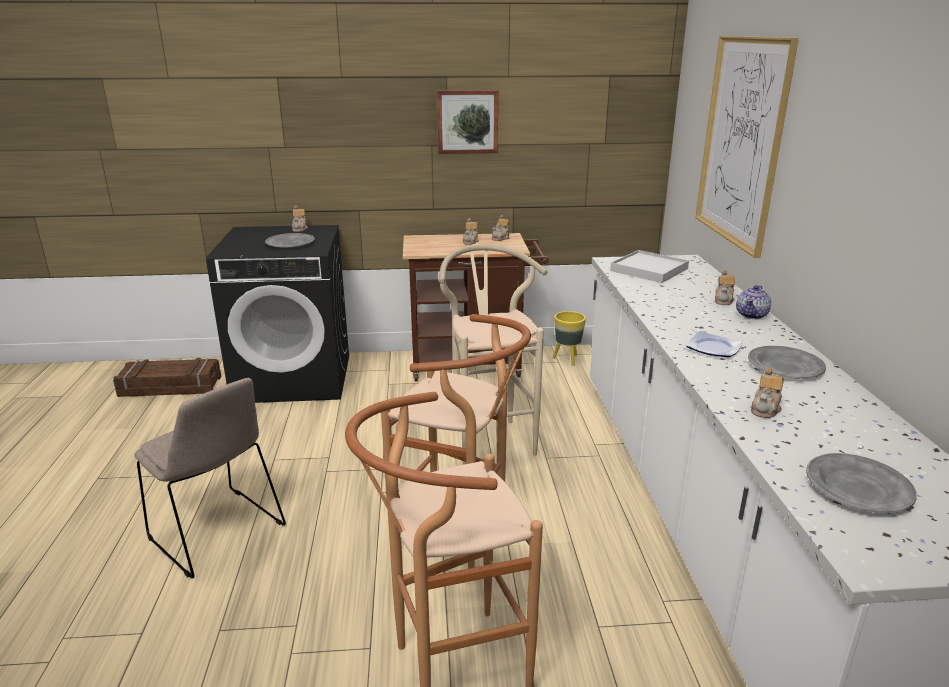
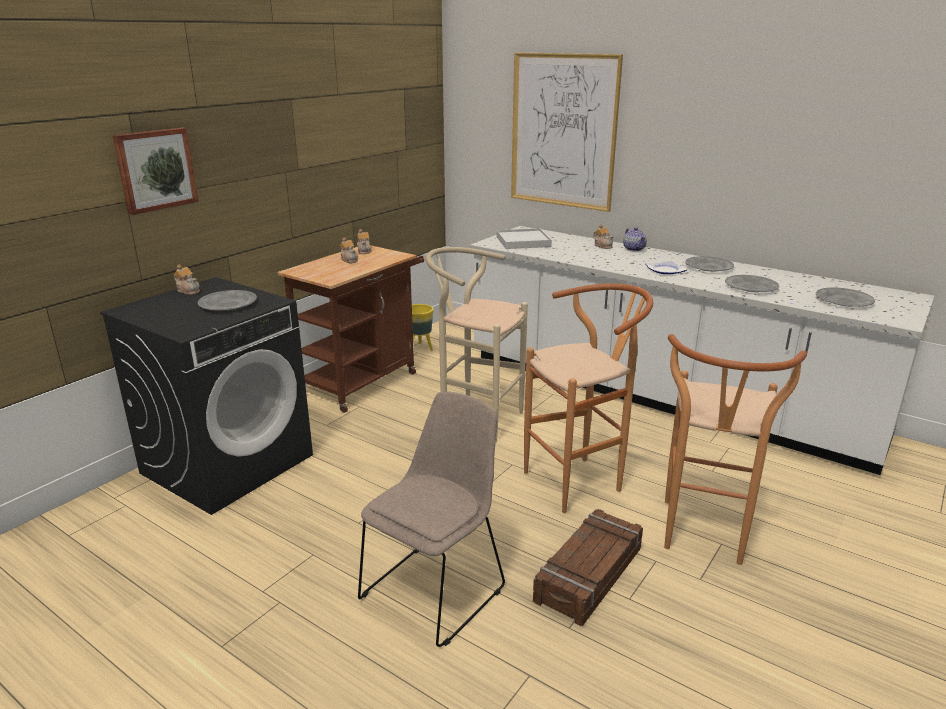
camera: 50 degrees left, 0 degrees up
crate [113,358,221,397] -> crate moved to [533,509,643,626]
beige chair [134,378,286,578] -> beige chair turned 45 degrees counterclockwise [358,392,505,647]
picture [437,90,499,154] -> picture moved to [112,128,199,215]
teapot [751,368,784,418] -> grey plate [725,275,779,292]

